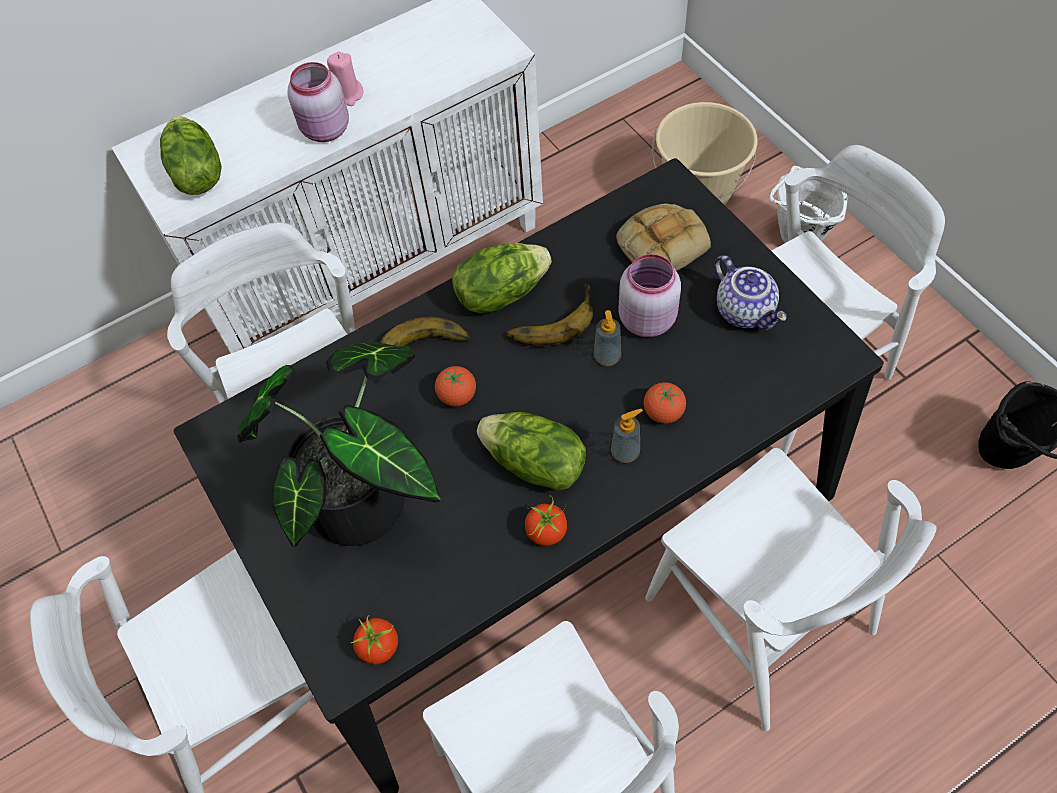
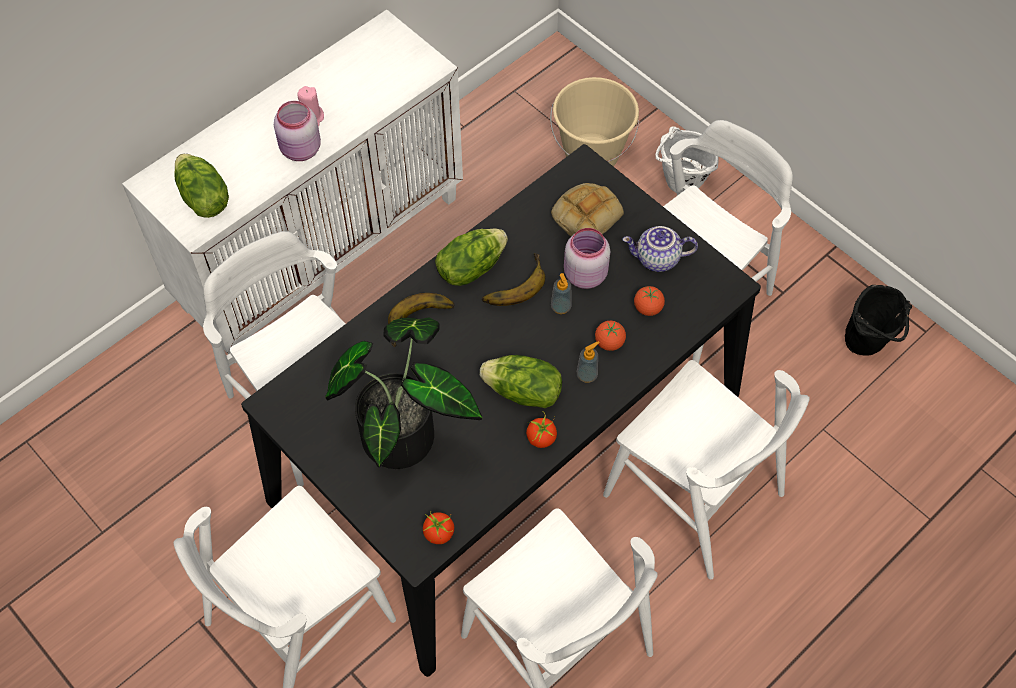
camera: 15 degrees left, 0 degrees up
tomato [435,366,476,406] -> tomato moved to [634,286,665,316]
teapot [714,255,787,330] -> teapot turned 135 degrees clockwise [622,226,698,272]

